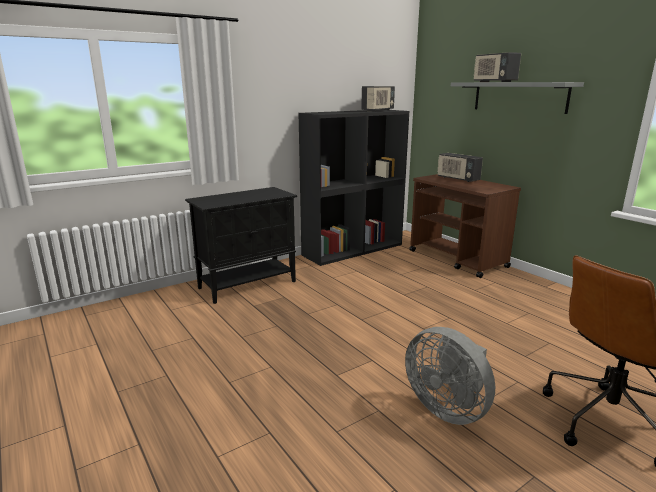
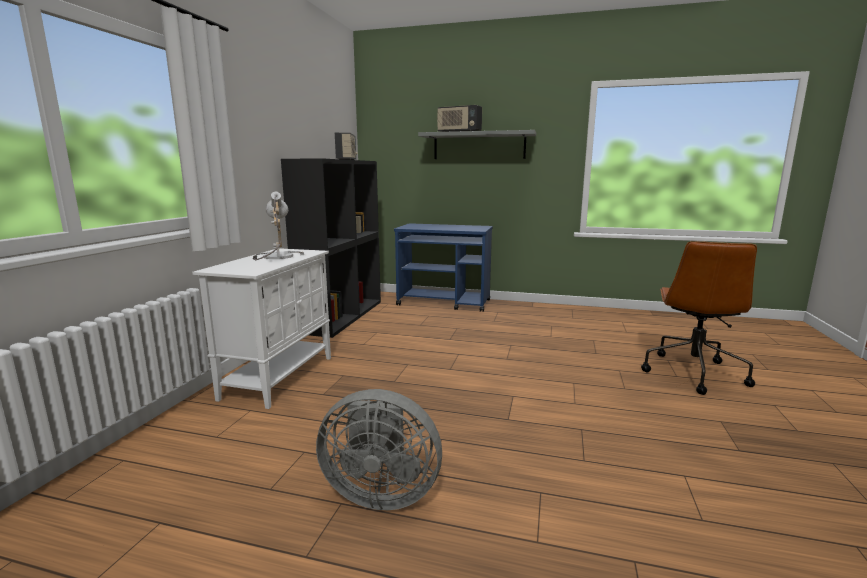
camera: 40 degrees left, 5 degrees down
black cabinet [185,187,297,304] -> white cabinet [192,248,331,409]
grey fan [405,327,495,425] -> grey fan moved to [316,389,442,510]
brown cart [409,174,521,278] -> blue cart [394,223,493,312]
radio [437,153,483,182] -> none
none -> table lamp [253,192,304,260]

